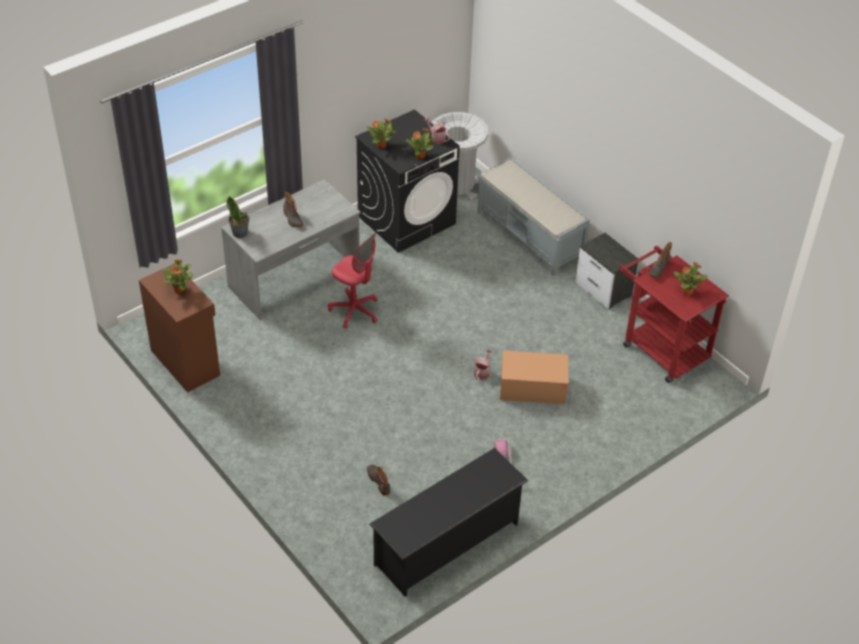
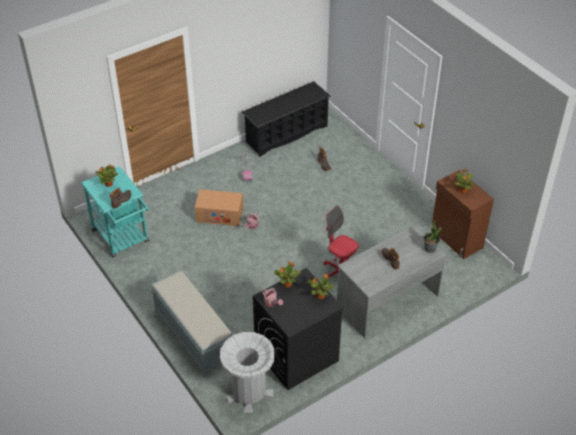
camera: 175 degrees left, 0 degrees up
nightstand [575,233,638,309] -> none
red cart [619,246,729,383] -> turquoise cart [81,166,149,258]

